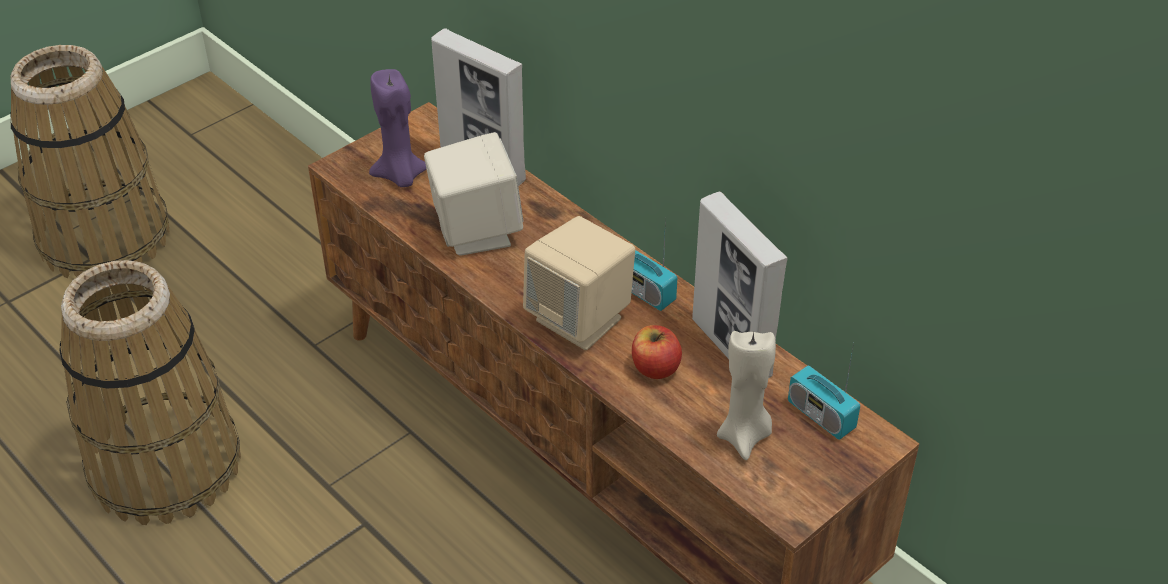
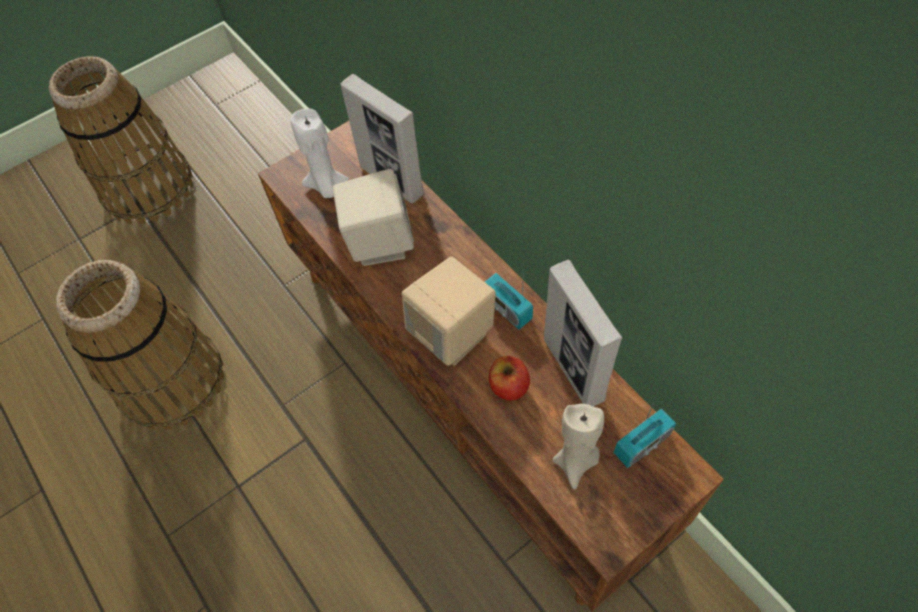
camera: 10 degrees right, 15 degrees up
purple candle [369,69,426,187] -> white candle [291,109,349,198]
radio [788,342,860,440] -> radio turned 90 degrees counterclockwise [614,392,676,468]

